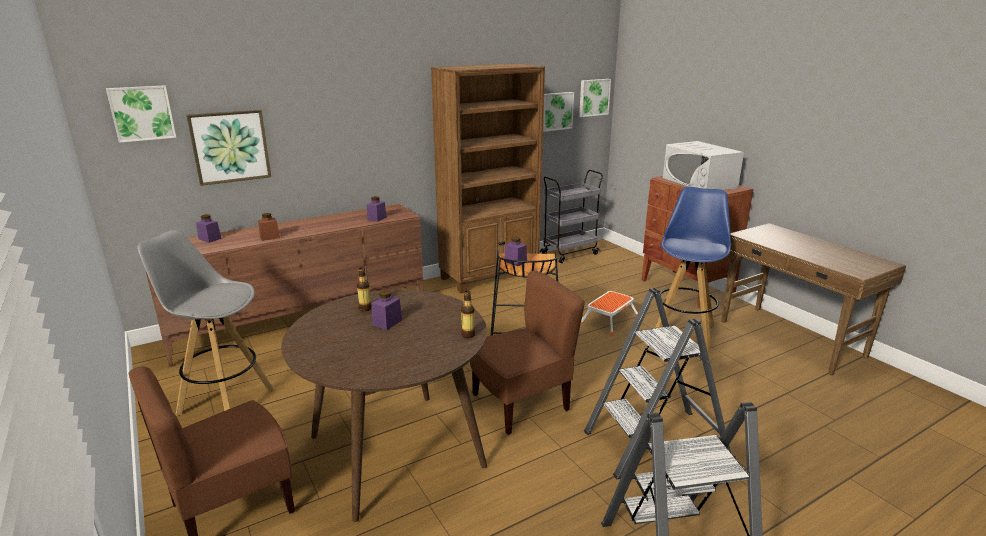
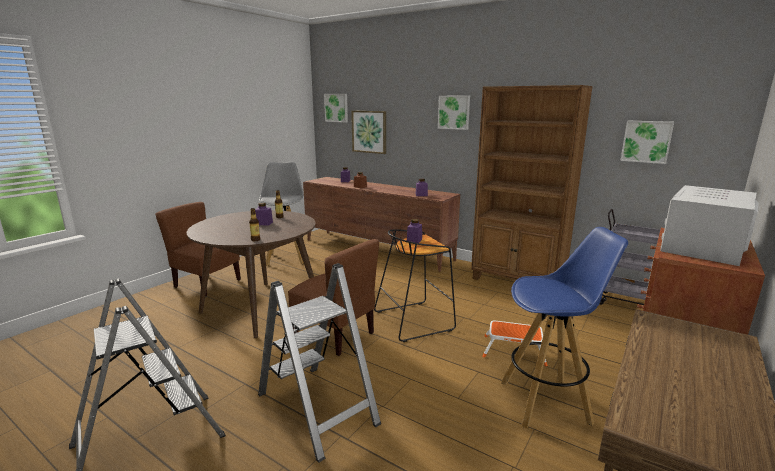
camera: 65 degrees right, 5 degrees down
picture [579,79,611,117] -> picture moved to [438,96,470,130]

